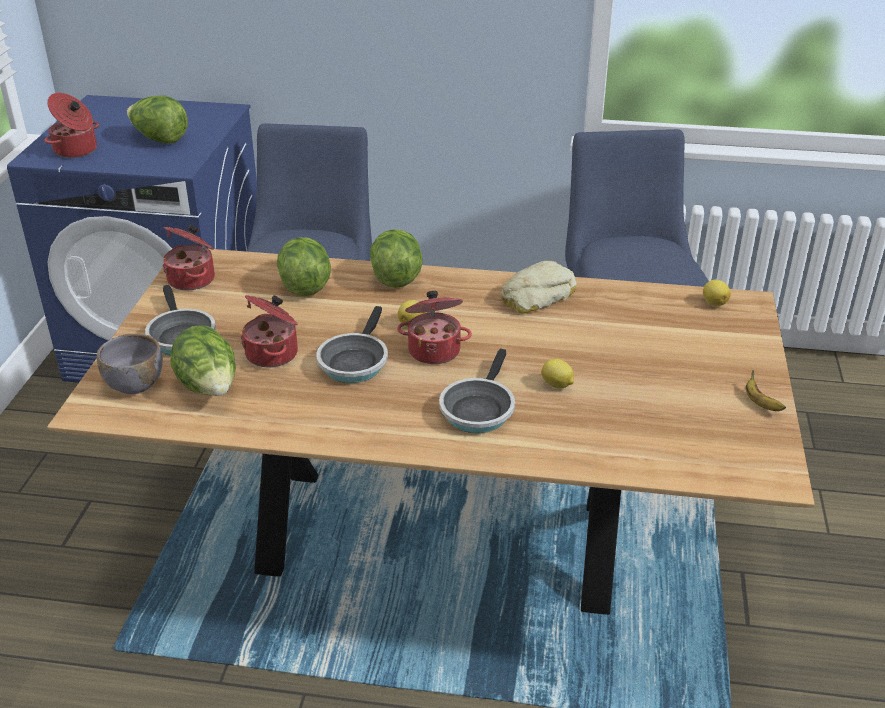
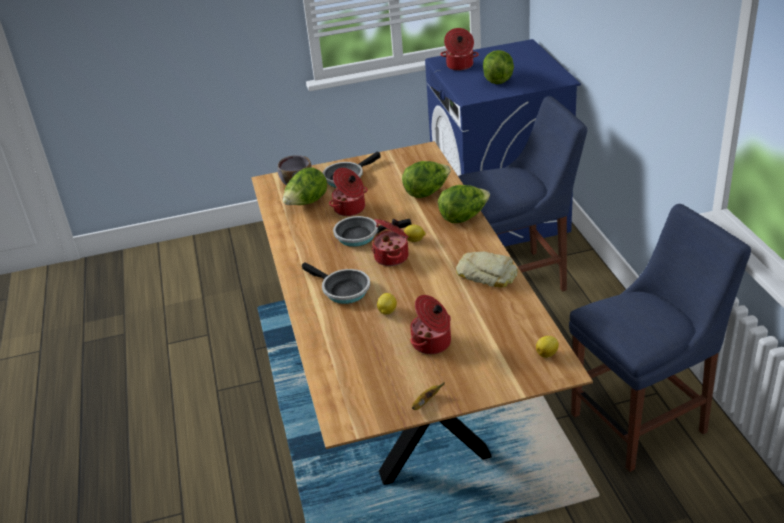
camera: 70 degrees right, 0 degrees up
cooking pot [163,225,215,290] -> cooking pot moved to [410,295,451,354]
frying pan [439,349,515,433] -> frying pan turned 135 degrees counterclockwise [302,262,370,304]

